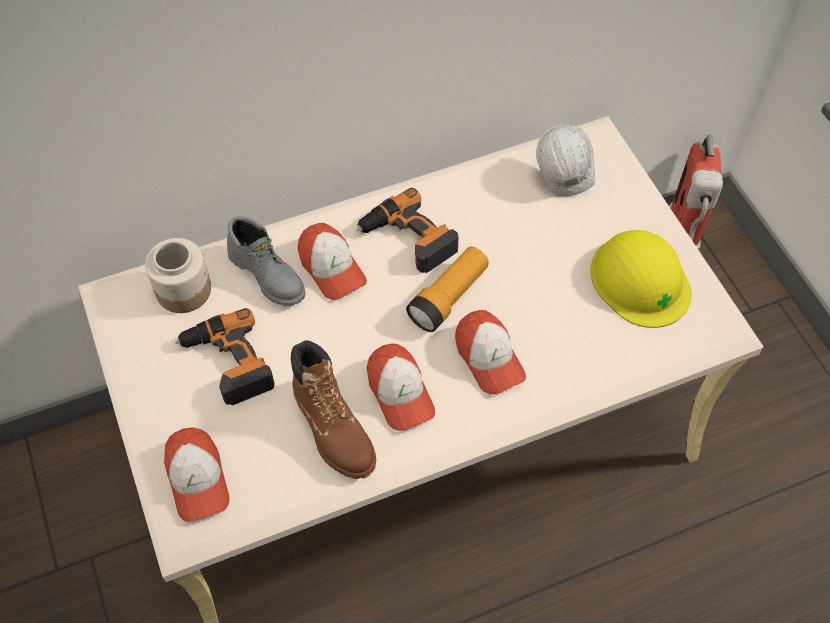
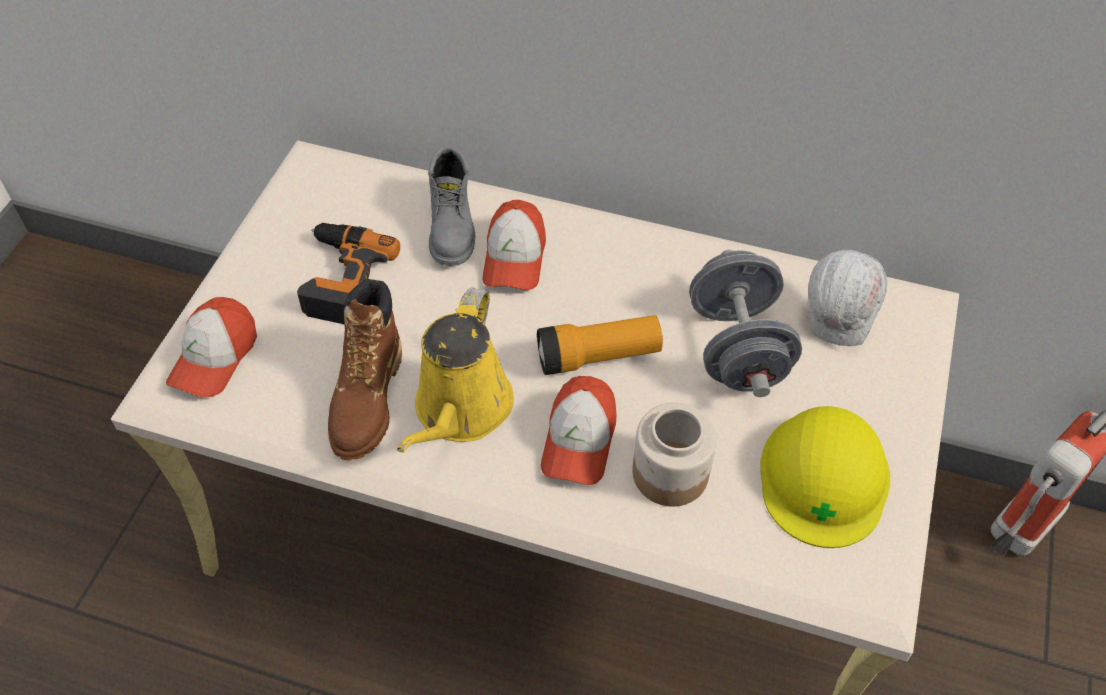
camera: 40 degrees right, 5 degrees down
jar [145,238,211,313] -> jar moved to [632,403,717,507]
power drill [356,188,458,273] -> none
cap [367,343,435,431] -> yellow watering can [397,287,514,453]
none -> grey dumbbell [689,250,802,397]

